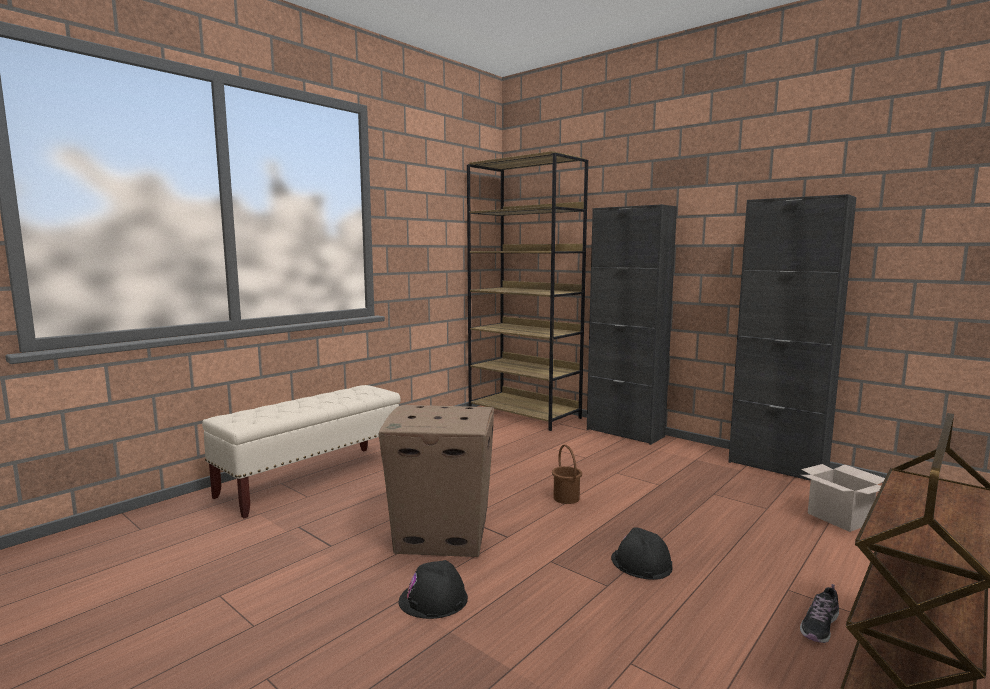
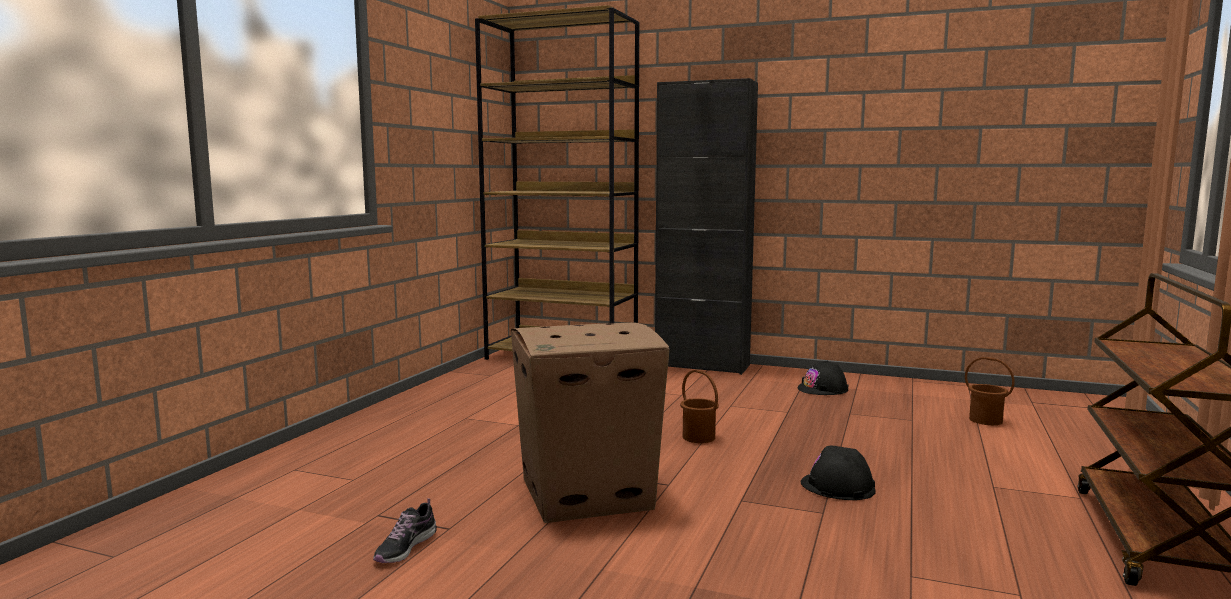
camera: 20 degrees left, 0 degrees up
beige bench [202,385,401,518] -> none
black hard hat [398,560,468,619] -> black hard hat moved to [798,361,848,395]
black cabinet [728,194,857,481] -> none
shoe [800,584,839,643] -> shoe moved to [373,498,437,563]
cardboard box [801,464,885,532] -> brown bucket [965,357,1015,425]

